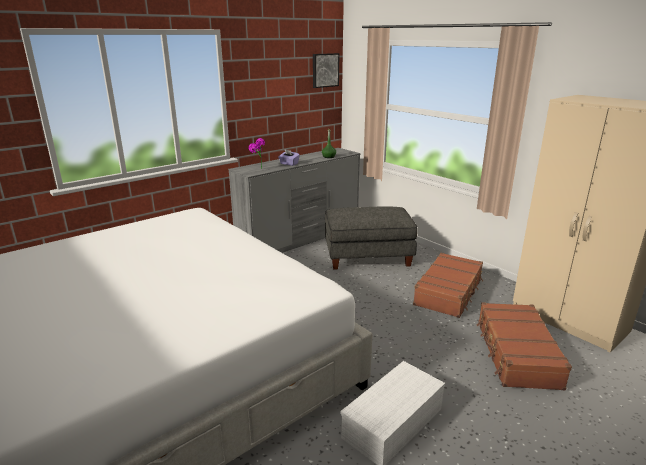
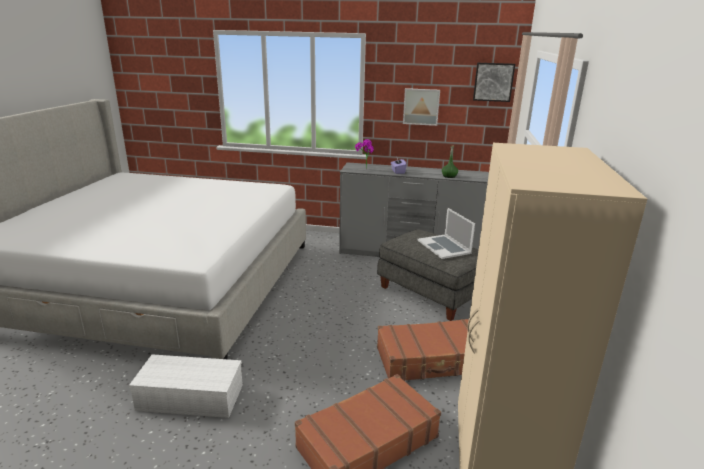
camera: 50 degrees right, 0 degrees up
none -> picture [403,88,440,126]
none -> laptop [417,208,475,259]

